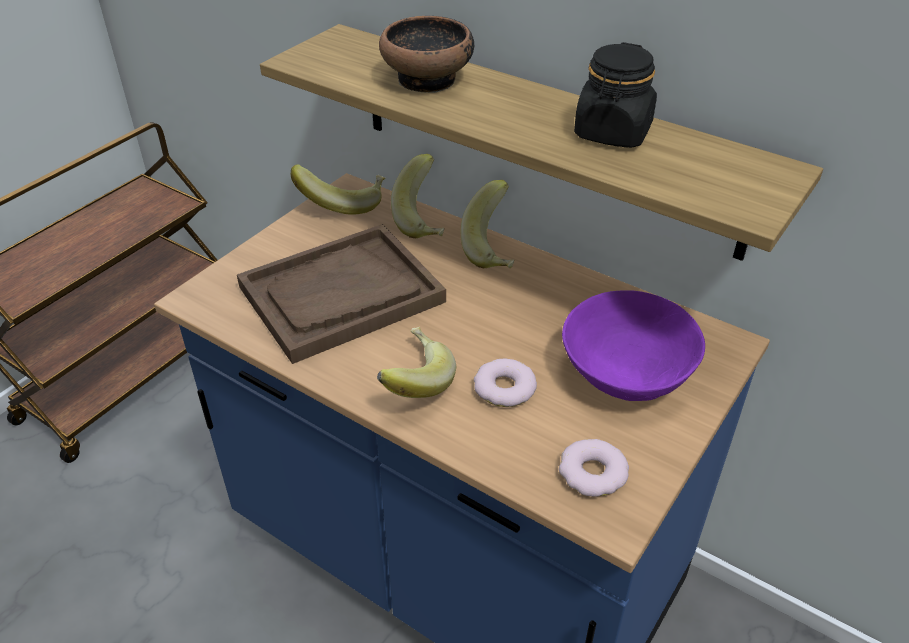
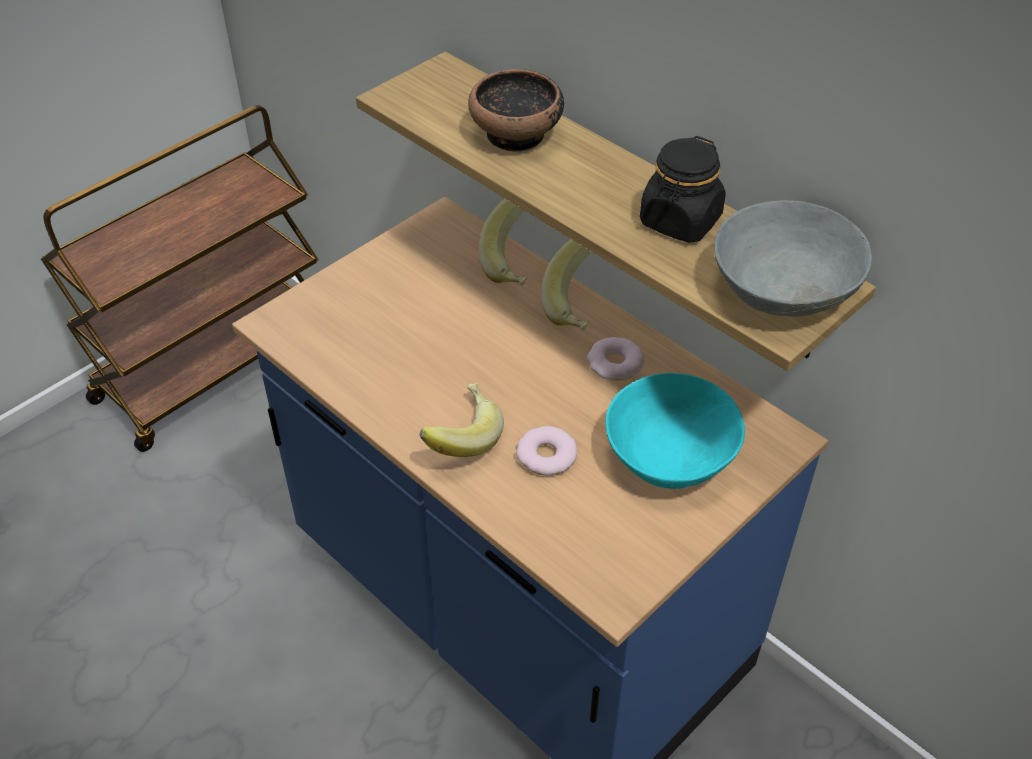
camera: 10 degrees right, 5 degrees up
brown tray [237,224,446,364] -> none
banana [291,164,386,215] -> none
donut [559,439,629,497] -> donut moved to [587,337,644,381]
purple bowl [562,290,705,401] -> turquoise bowl [605,373,745,489]
none -> grey bowl [714,200,872,317]

